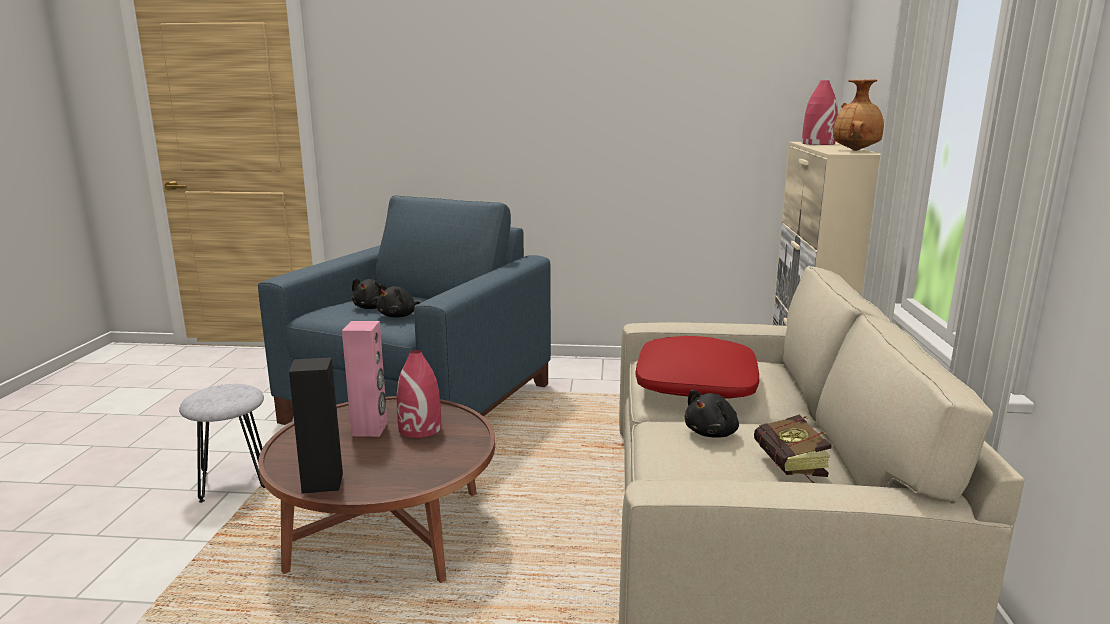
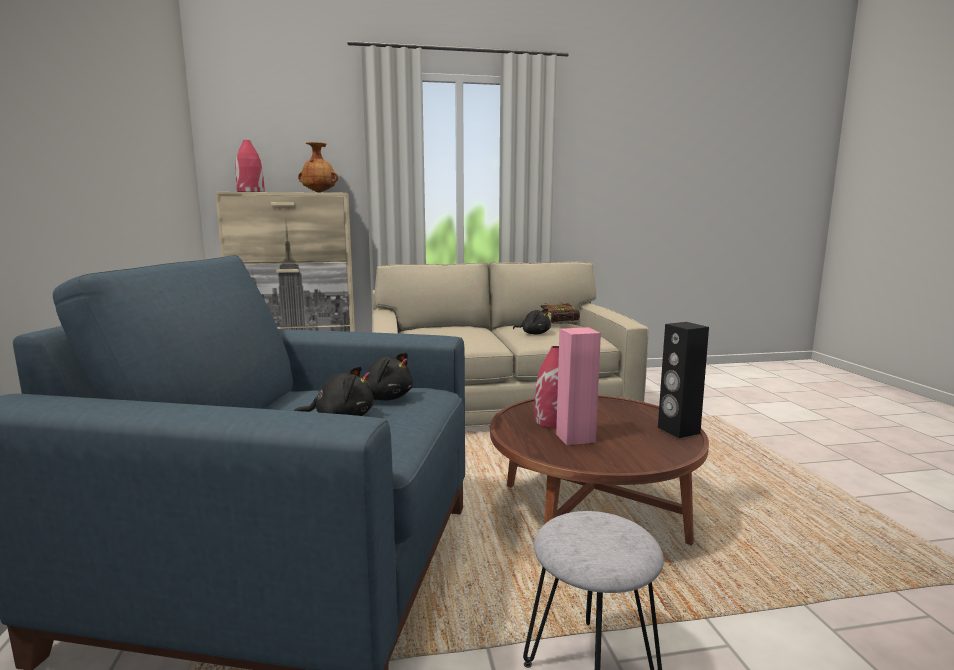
camera: 105 degrees left, 5 degrees down
red pillow [635,336,759,398] -> none

